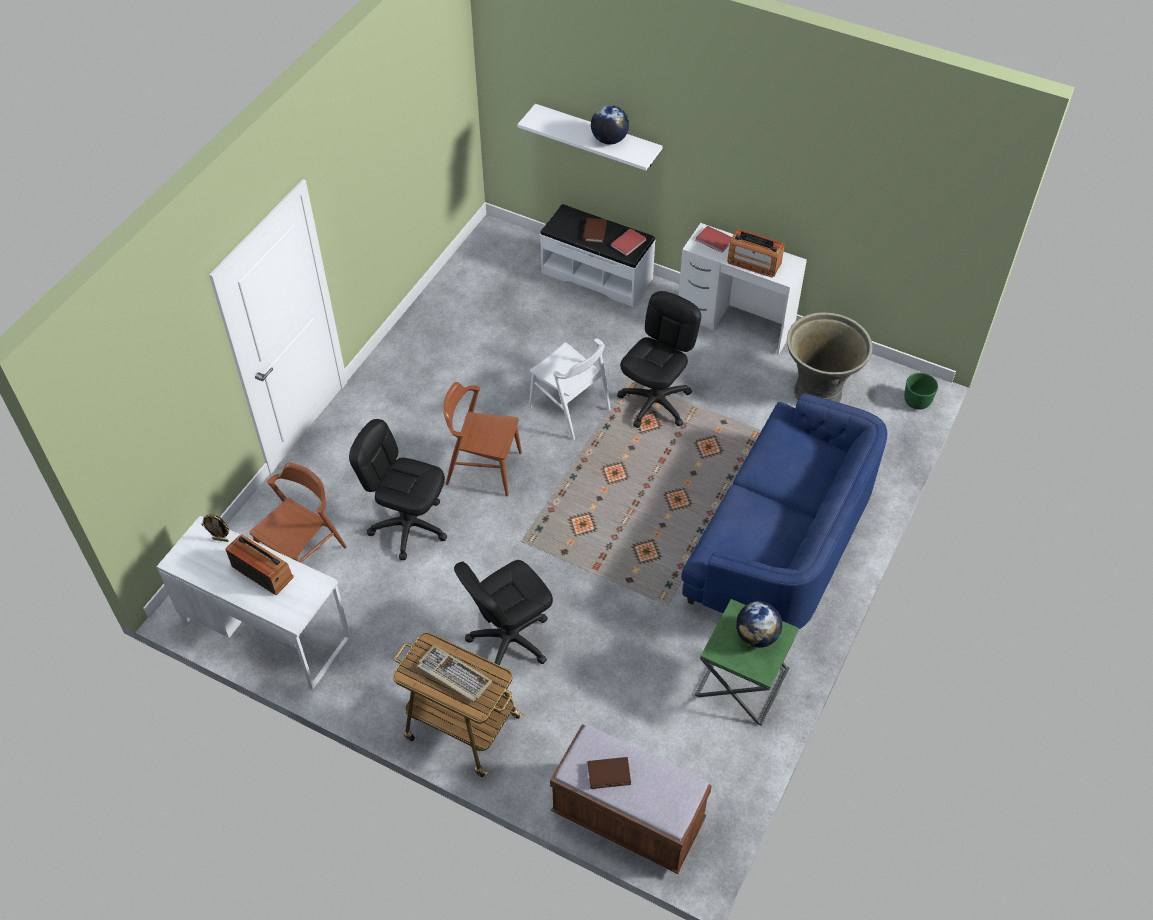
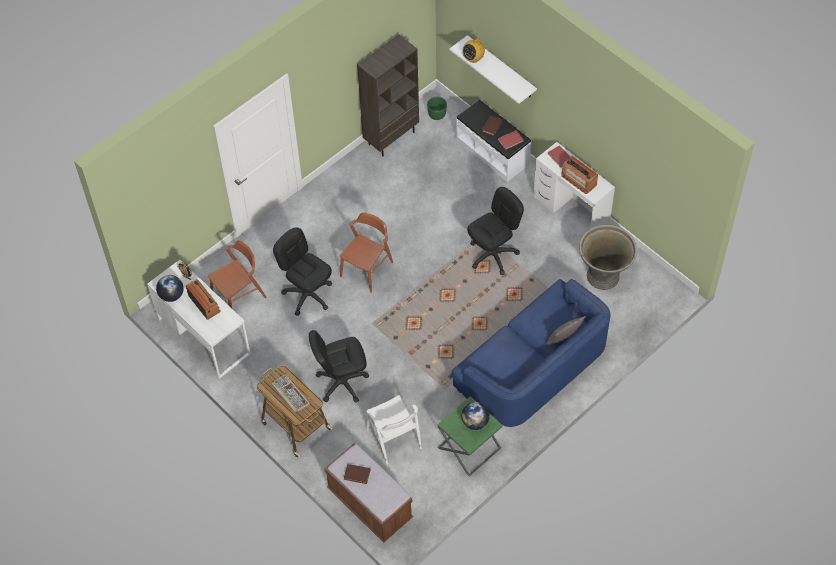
camera: 20 degrees right, 5 degrees up
brown chair [443,382,522,496] -> brown chair turned 90 degrees clockwise [340,213,393,293]
white chair [529,338,611,440] -> white chair moved to [367,395,422,465]
globe [591,105,629,145] -> globe moved to [156,275,184,302]
green planter [904,373,938,410] -> green planter moved to [427,96,447,120]
none -> brown bookcase [357,35,419,156]
none -> radio [462,37,485,63]
none -> pillow [545,316,586,346]

